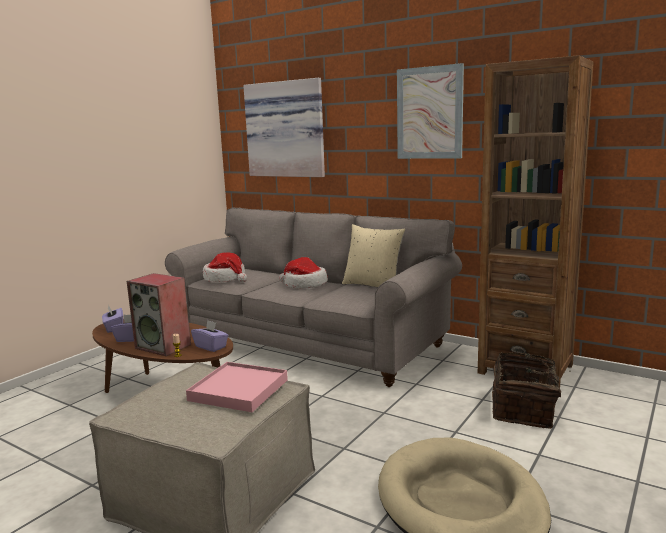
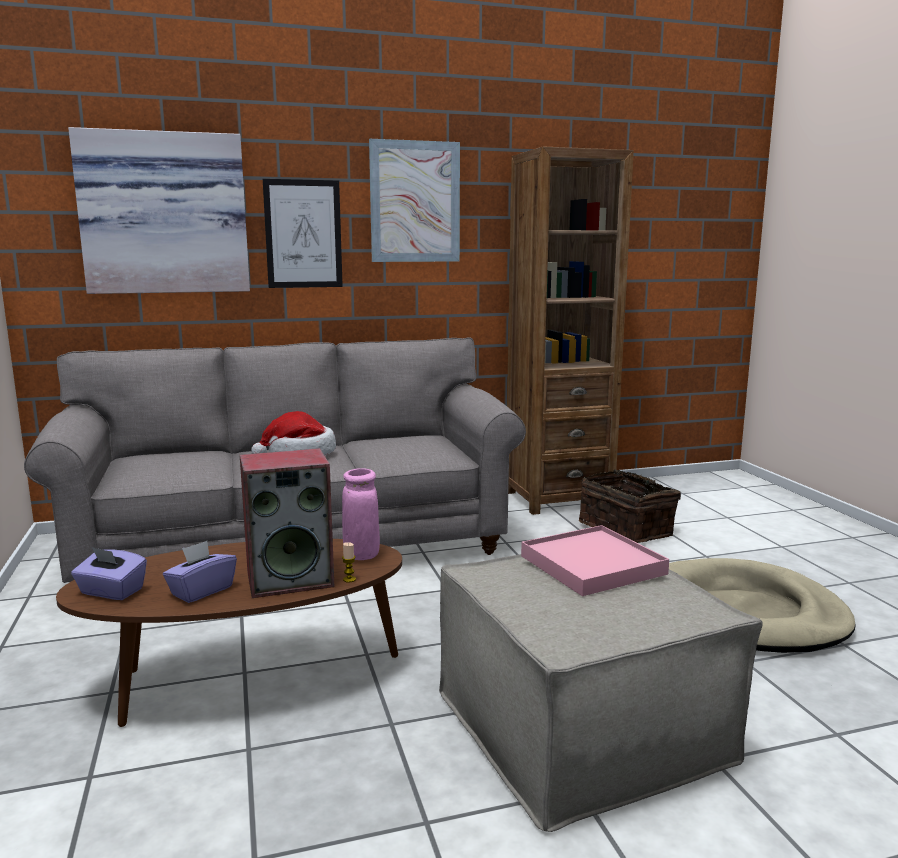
camera: 50 degrees left, 0 degrees up
purple tissue box [191,320,229,352] -> pink vase [342,468,380,560]
hat [203,253,247,282] -> none
beige pillow [342,224,405,287] -> none
none -> picture [263,179,343,288]

